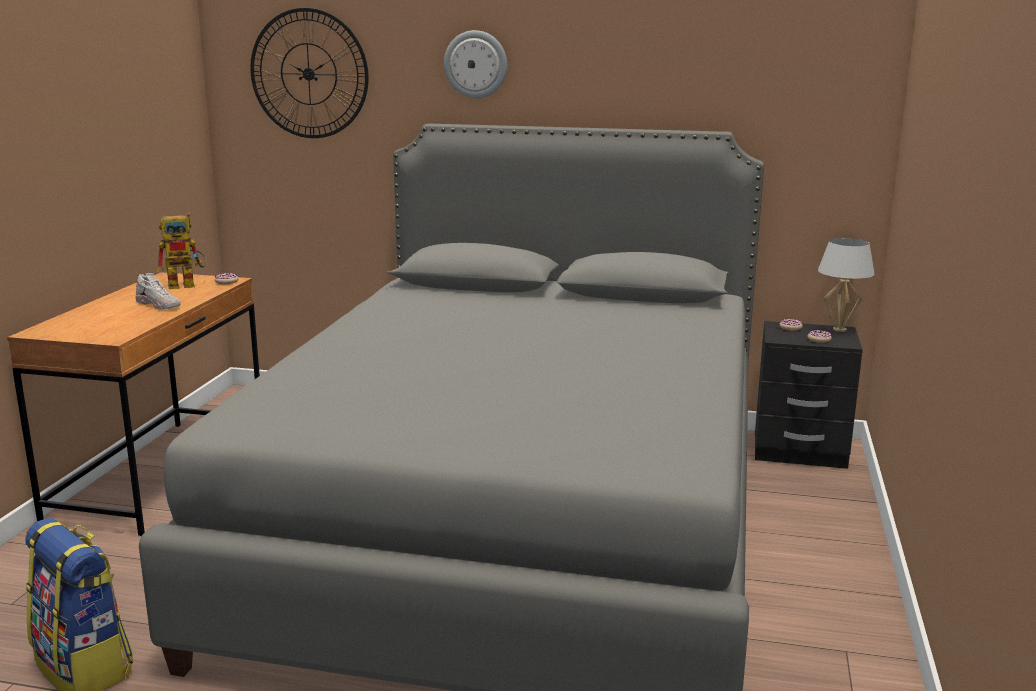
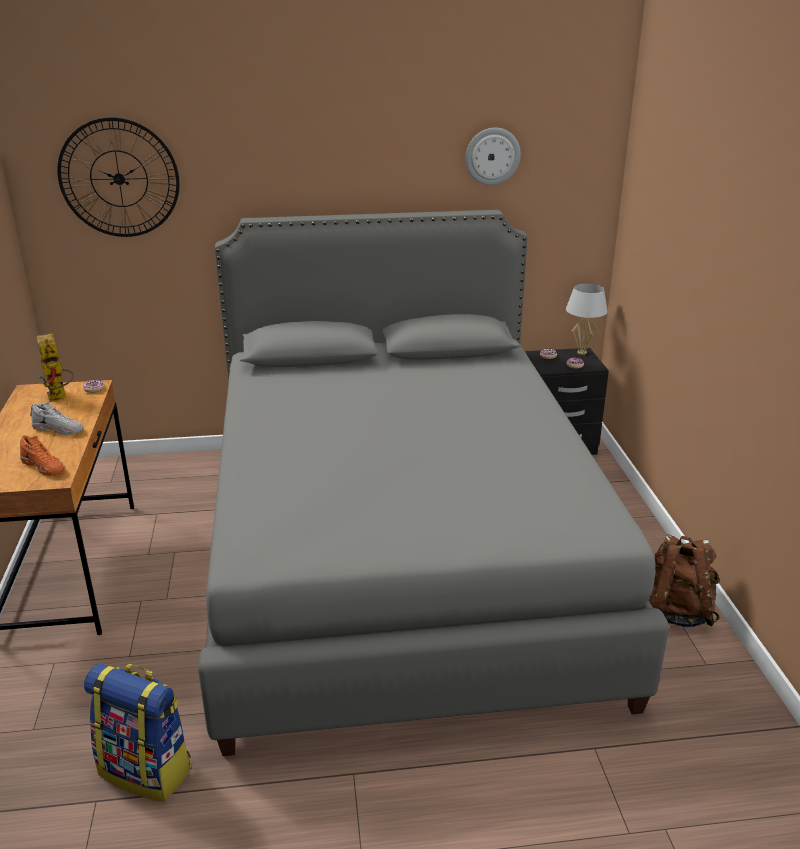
camera: 20 degrees left, 10 degrees up
toy robot [157,212,206,289] -> toy robot turned 105 degrees clockwise [37,333,74,402]
wall clock [444,30,507,98] -> wall clock moved to [465,128,521,185]
none -> orange shoe [20,435,65,476]
none -> brown backpack [649,534,719,627]

